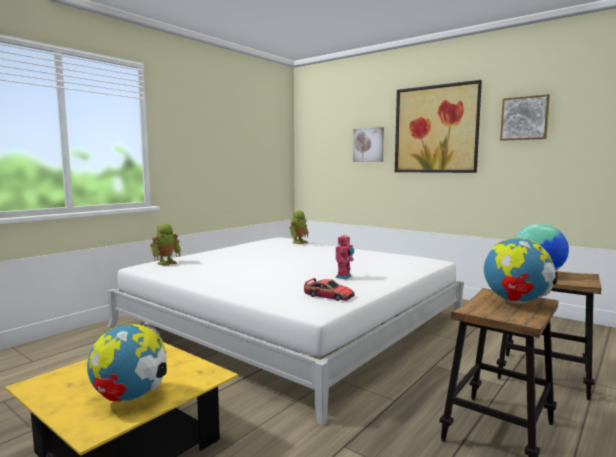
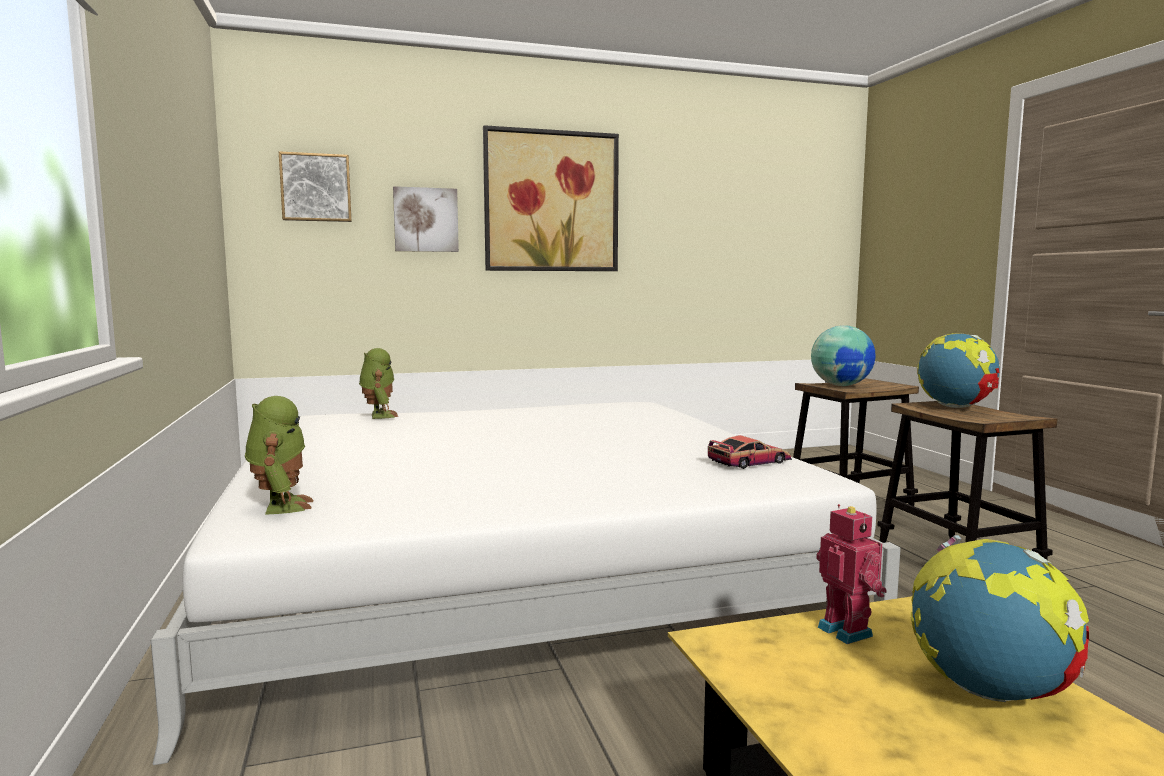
camera: 55 degrees left, 0 degrees up
toy robot [336,235,354,279] -> toy robot moved to [816,504,887,644]
picture [500,94,550,141] -> picture moved to [279,151,352,222]

